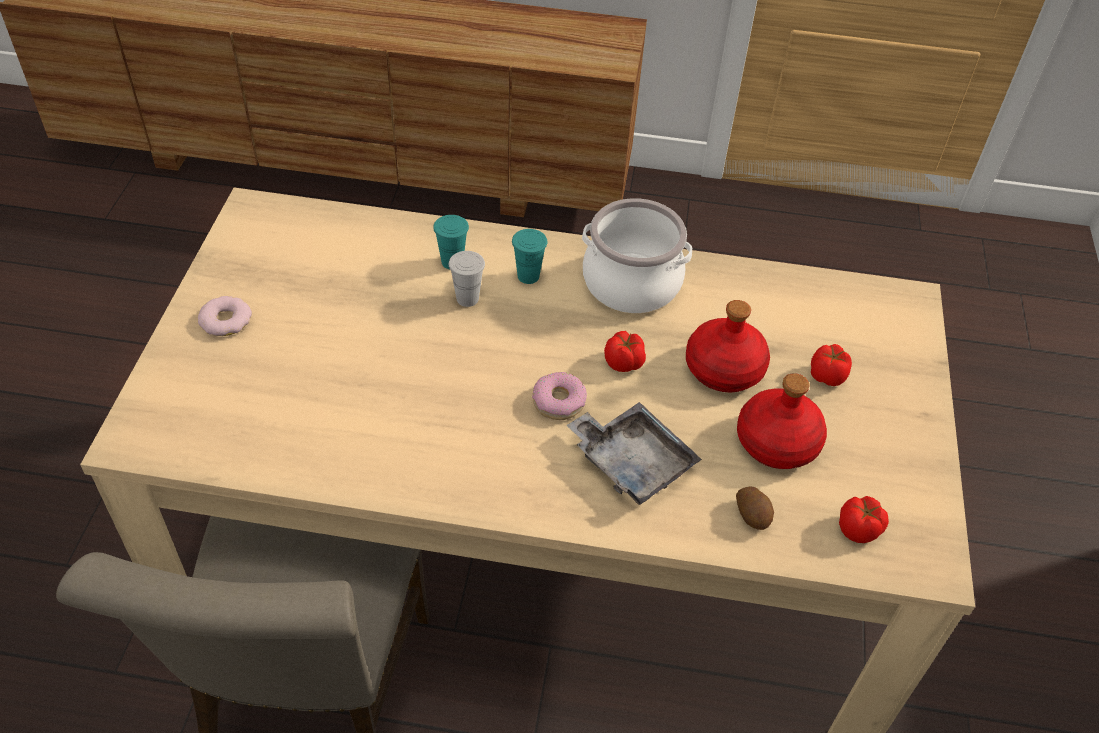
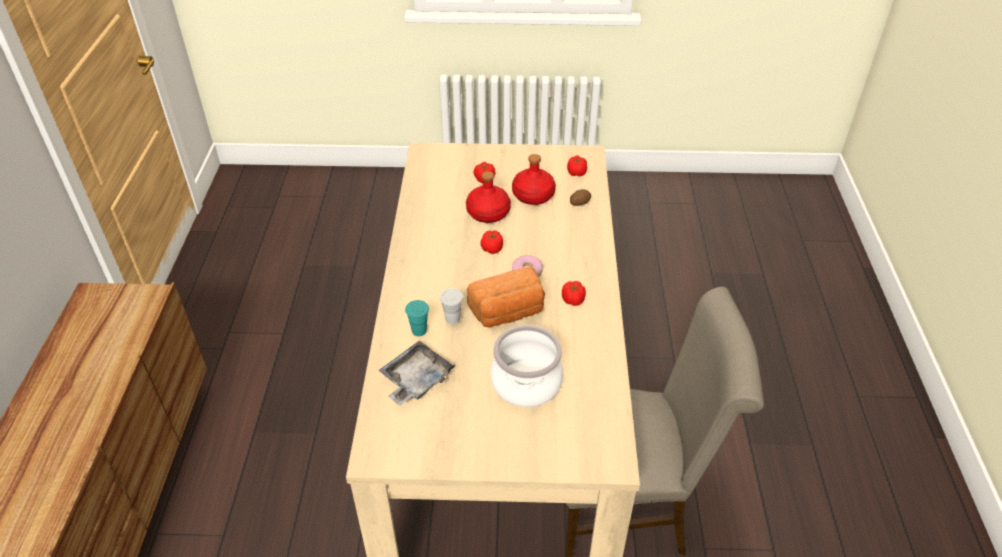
camera: 95 degrees left, 5 degrees down
donut [198,296,252,336] -> none
turquoise cup [512,229,547,284] -> none
grey tray [566,402,702,505] -> grey tray moved to [378,340,455,406]
cooking pot [582,198,692,313] -> cooking pot moved to [490,325,563,407]
none -> bread [467,266,545,327]
none -> tomato [562,281,586,306]

